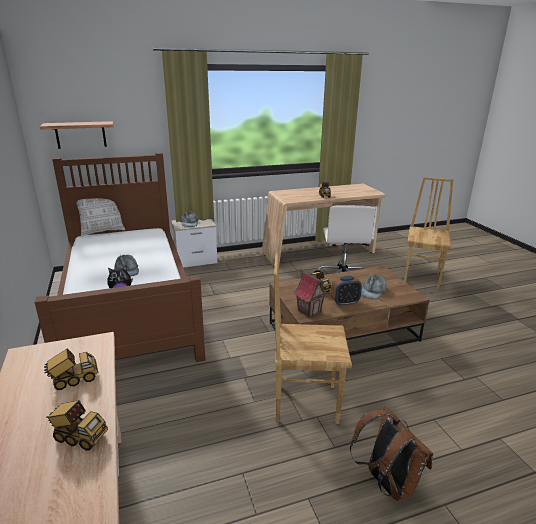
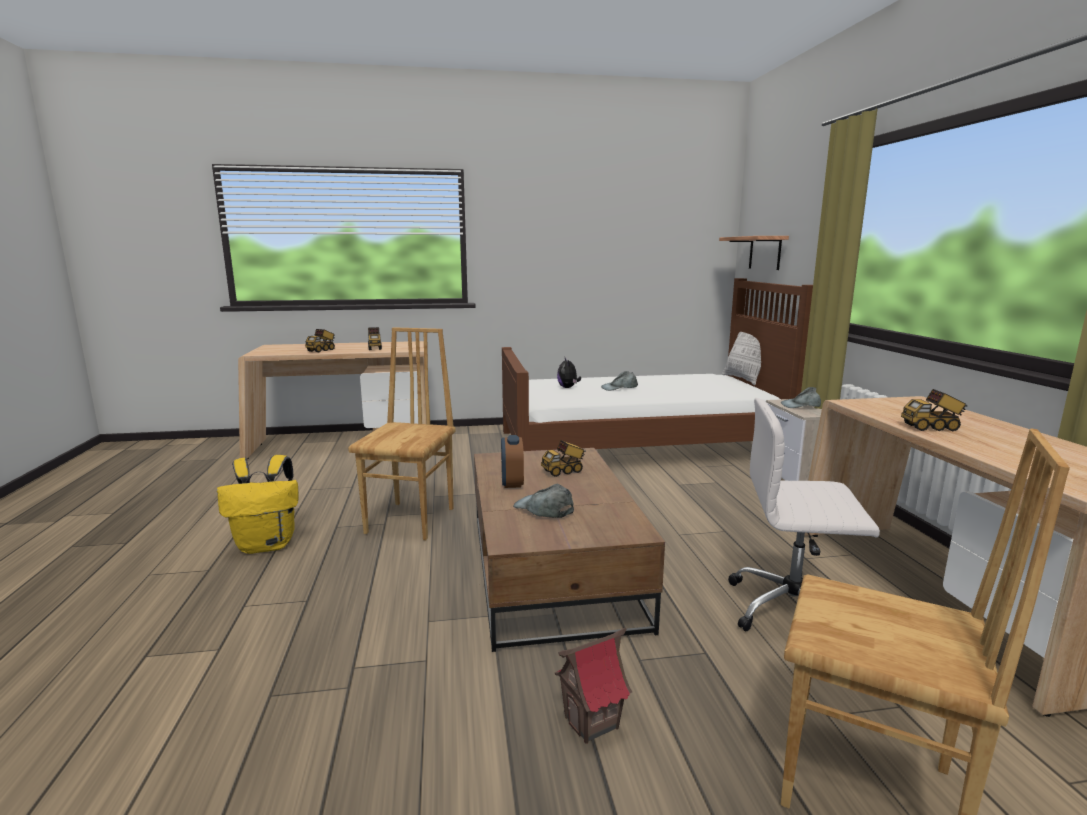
camera: 100 degrees right, 10 degrees down
toy house [294,269,327,317] -> toy house moved to [555,628,632,744]
brown backpack [350,407,433,501] -> yellow backpack [217,455,299,554]

